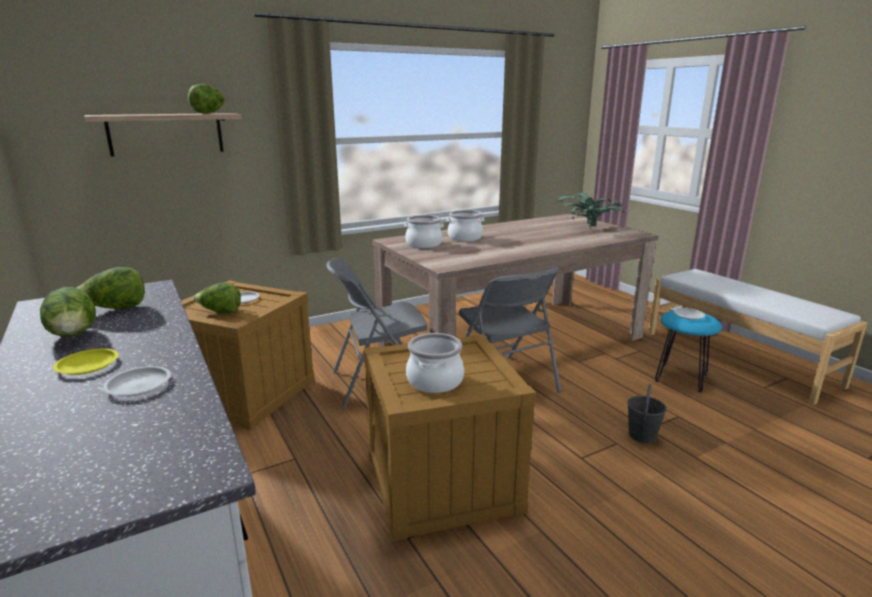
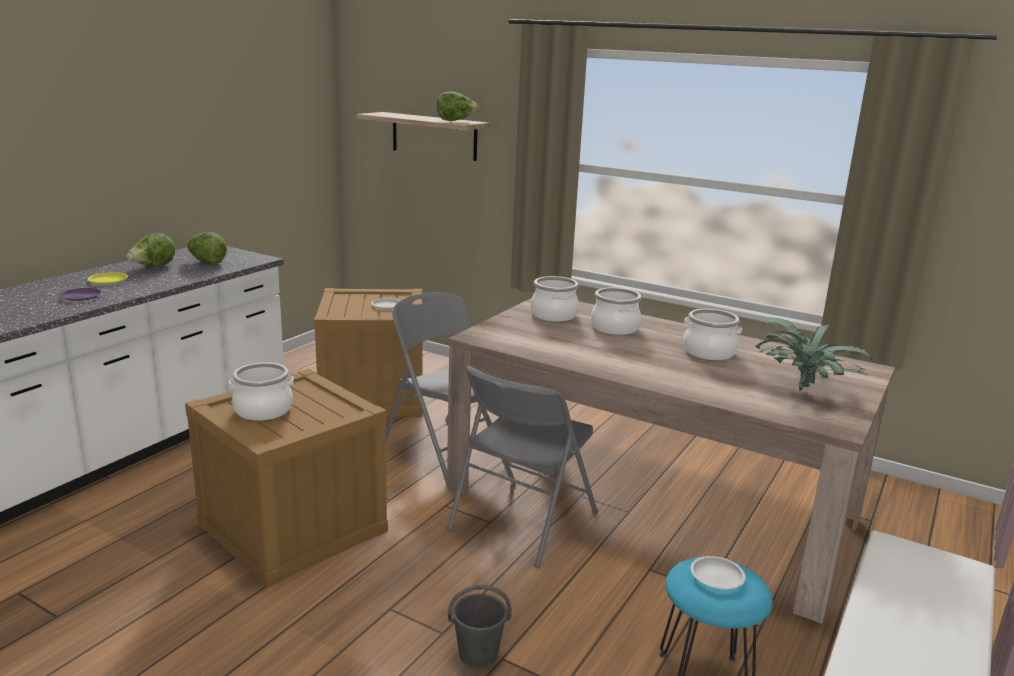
camera: 60 degrees right, 0 degrees up
white plate [103,366,171,397] -> purple plate [59,288,103,301]
lettuce [193,283,241,314] -> none
none -> cooking pot [683,309,742,360]

